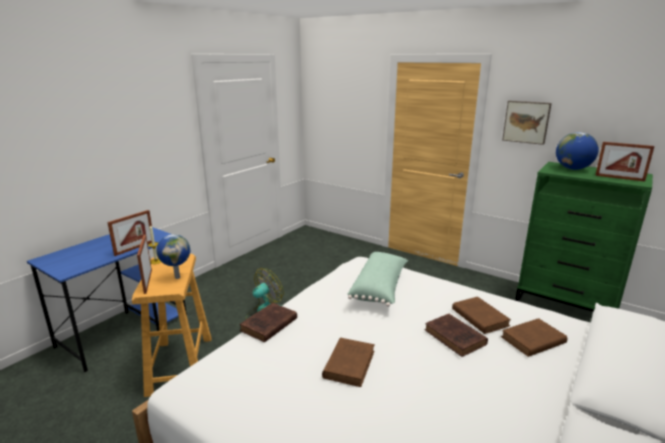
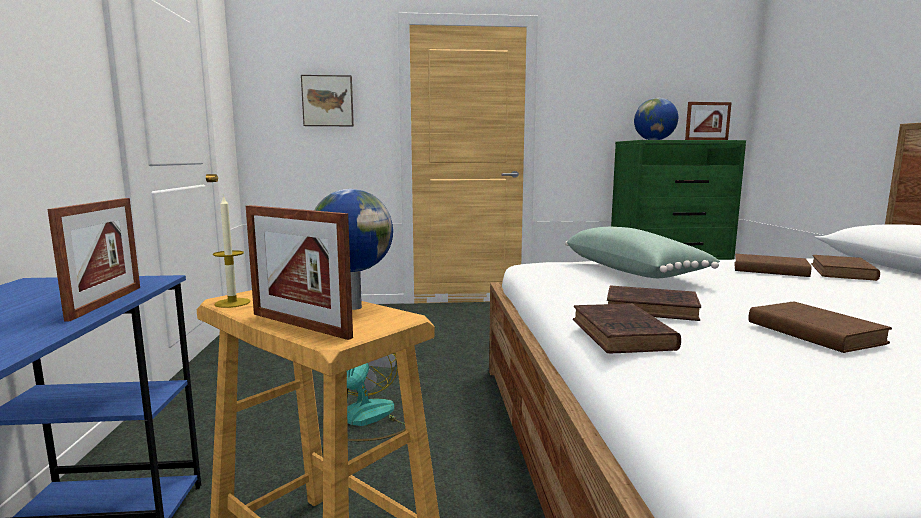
camera: 40 degrees left, 10 degrees down
brown book [425,313,488,357] -> brown book moved to [607,286,701,321]
picture [502,101,552,145] -> picture moved to [301,75,354,126]

